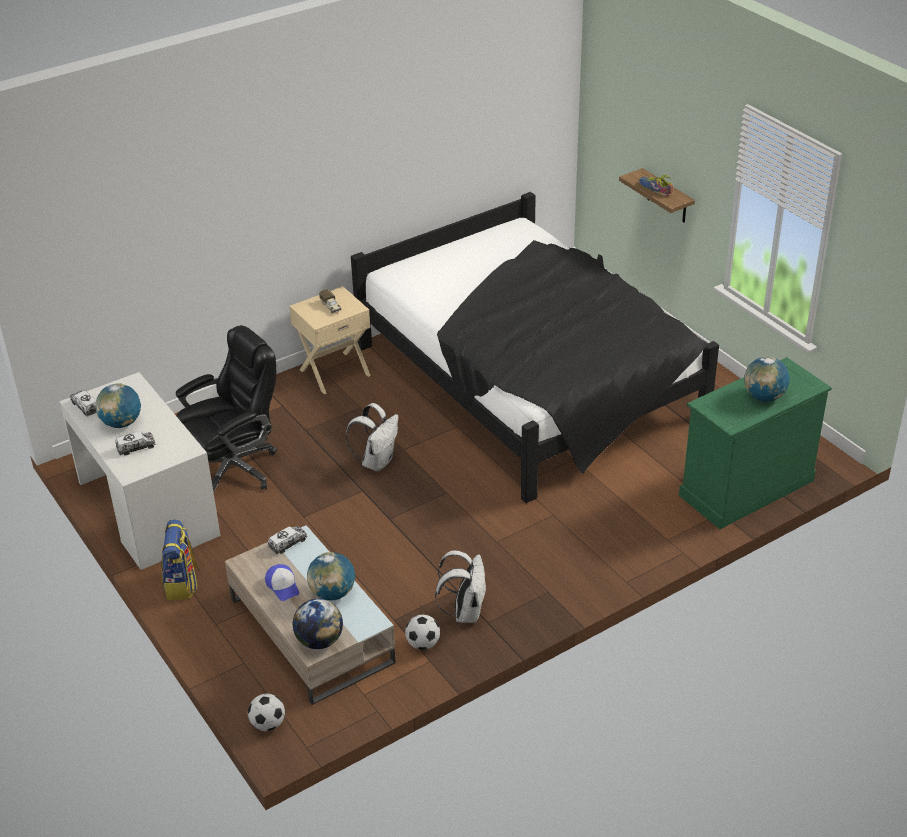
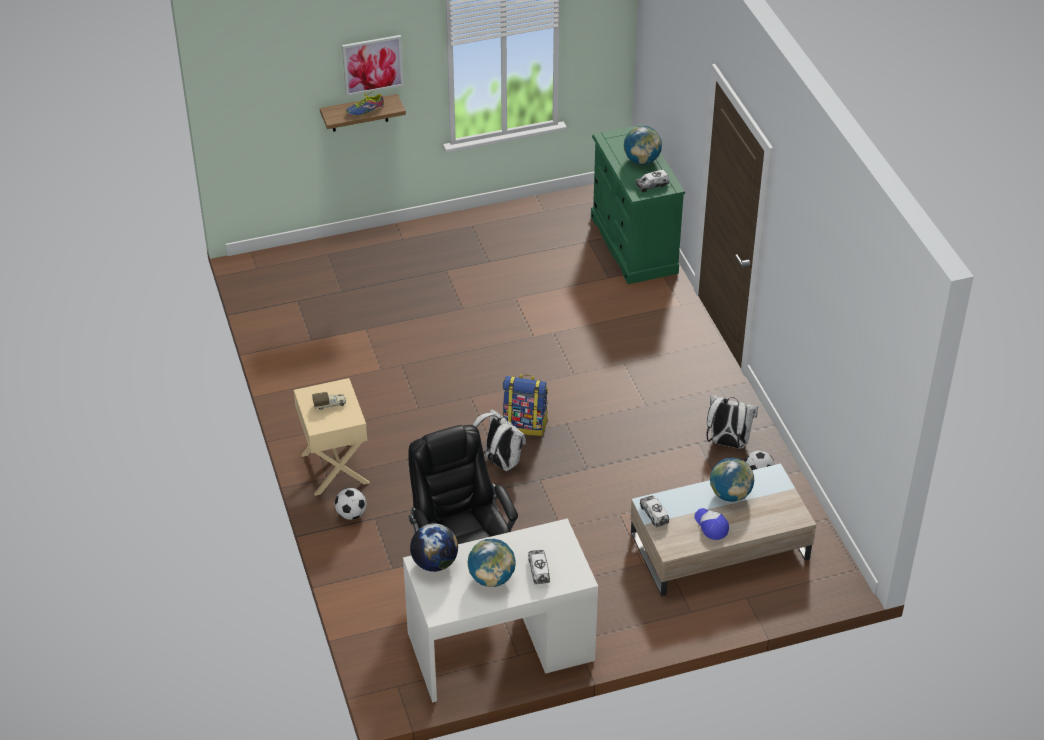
camera: 75 degrees left, 5 degrees up
toy truck [70,390,97,416] -> toy truck moved to [635,170,669,192]
backpack [161,520,199,600] -> backpack moved to [503,374,548,436]
football [248,694,285,731] -> football moved to [335,488,366,520]
cap [265,564,299,601] -> cap turned 105 degrees counterclockwise [694,508,729,540]
globe [293,599,343,649] -> globe moved to [410,523,458,572]
black bed [351,192,719,503] -> none
none -> picture [342,35,404,96]

